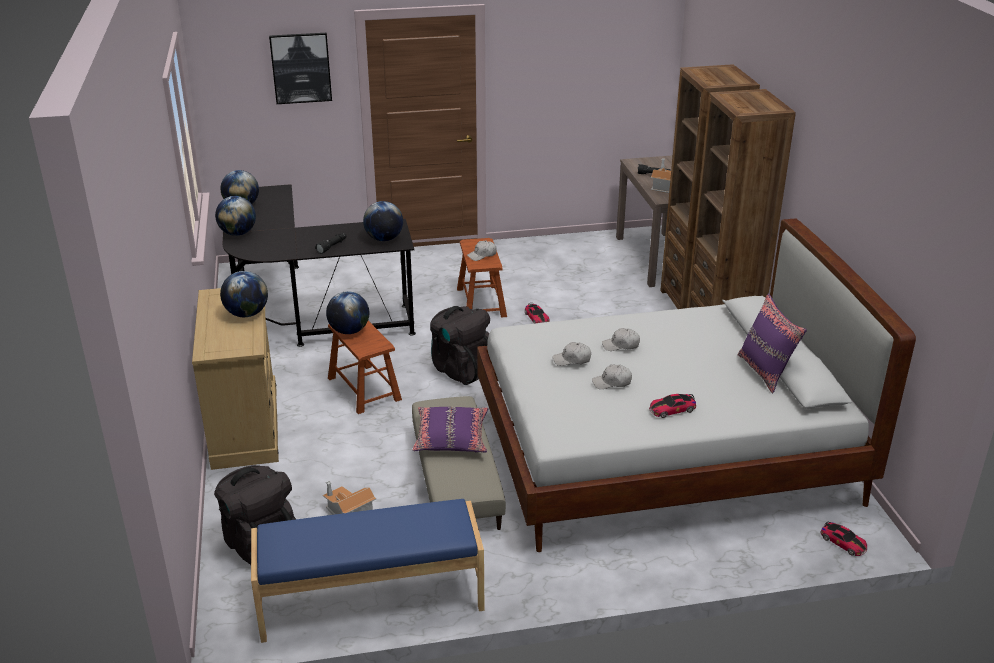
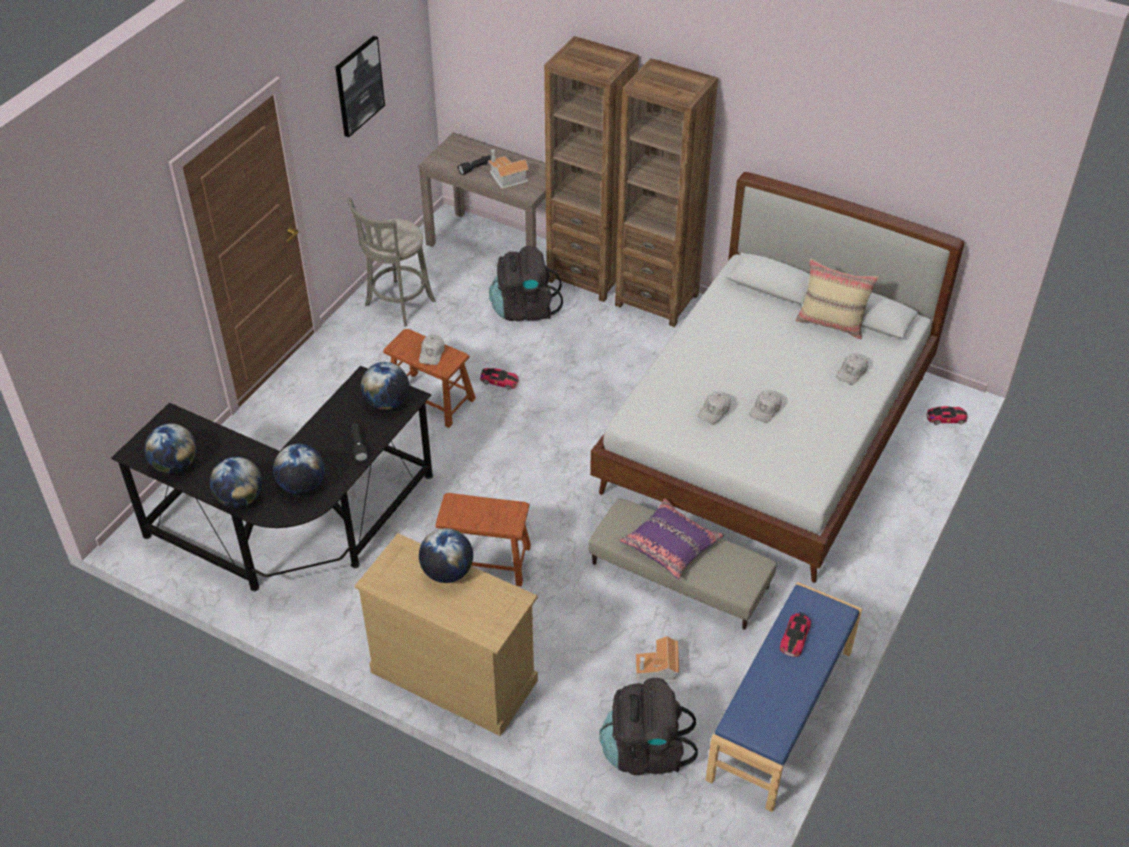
camera: 50 degrees left, 15 degrees up
picture [269,33,332,104] -> picture moved to [335,36,385,137]
globe [326,291,369,334] -> globe moved to [273,444,325,494]
black backpack [430,306,490,385] -> black backpack moved to [489,246,563,321]
white cap [602,328,640,351] -> white cap moved to [836,353,868,385]
toy car [649,394,696,418] -> toy car moved to [780,612,811,657]
purple pillow [738,294,807,393] -> beige pillow [796,259,878,339]
none -> grey stool [348,198,436,326]

